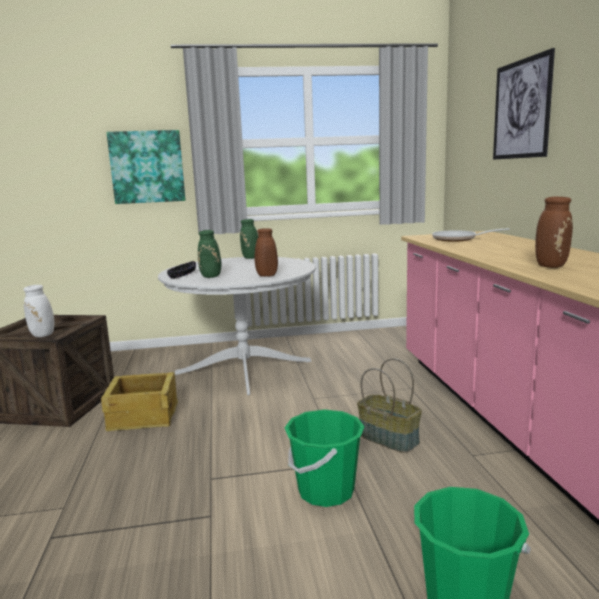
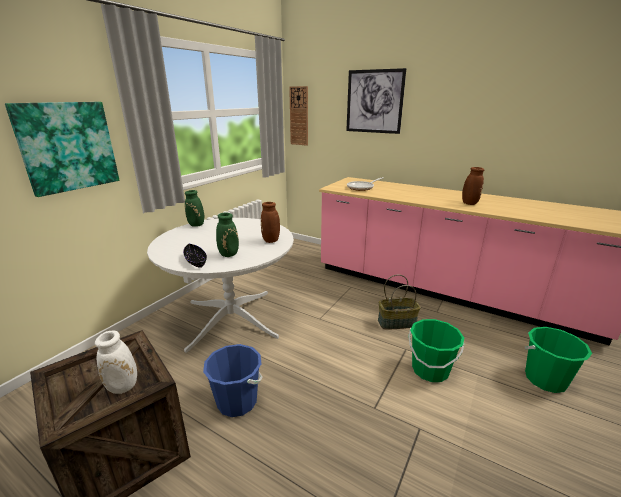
camera: 50 degrees left, 10 degrees up
crate [101,372,178,431] -> blue bucket [203,344,263,417]
none -> wall clock [289,86,308,146]

